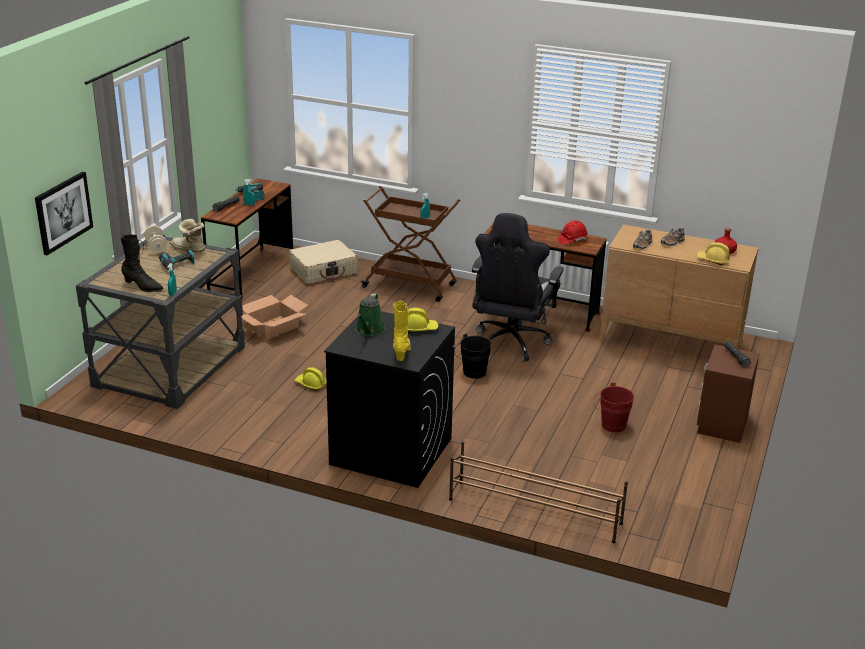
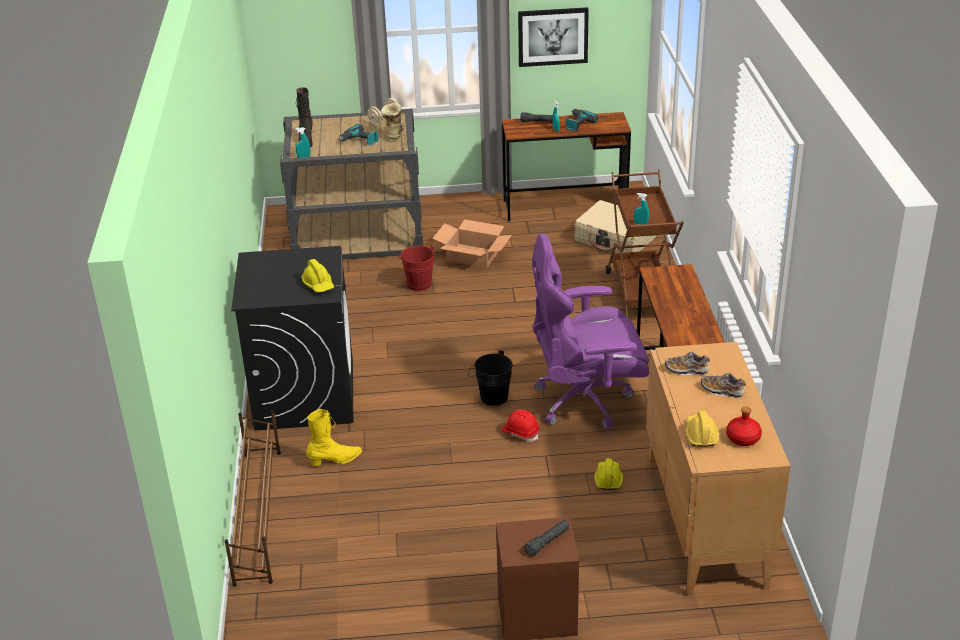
camera: 65 degrees right, 5 degrees up
picture [35,171,93,255] -> picture moved to [518,7,589,67]
yellow hard hat [295,367,327,391] -> yellow hard hat moved to [594,458,623,490]
green watering can [356,294,385,336] -> none
yellow boot [393,300,411,361] -> yellow boot moved to [306,409,362,466]
black office chair [472,213,564,362] -> purple office chair [532,233,649,429]
red hard hat [558,220,588,244] -> red hard hat moved to [501,409,540,442]
red bucket [593,383,634,433] -> red bucket moved to [398,245,434,291]

